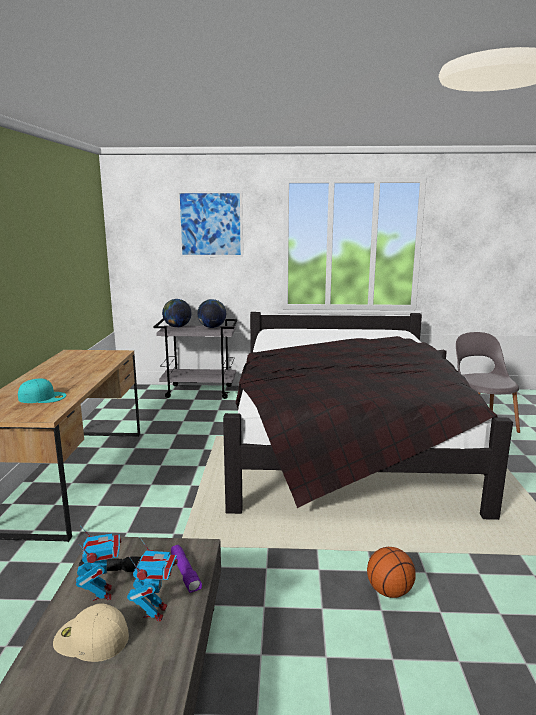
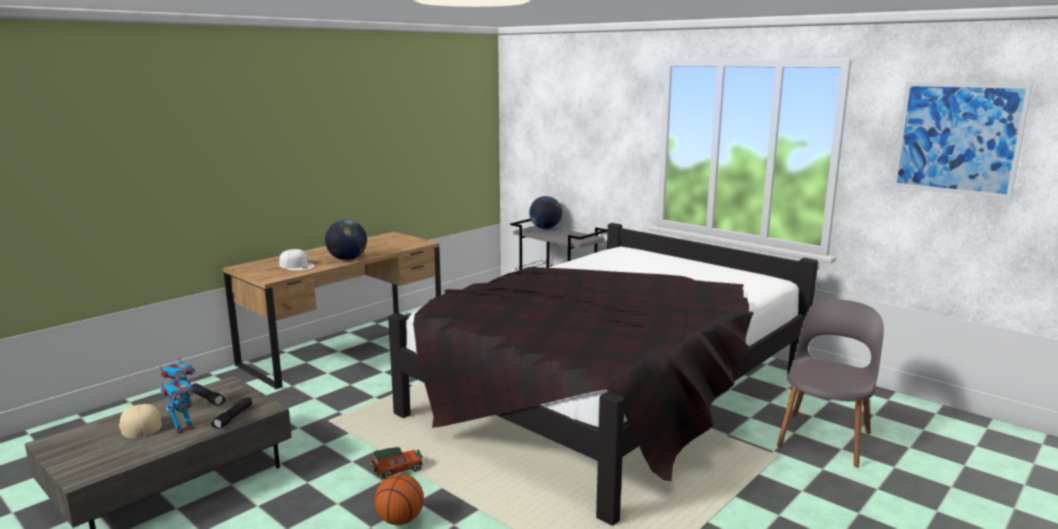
camera: 40 degrees right, 0 degrees up
turquoise cap [18,379,66,403] -> white cap [279,249,315,271]
purple flashlight [171,545,202,593] -> black flashlight [211,397,252,429]
picture [177,191,243,257] -> picture moved to [892,82,1033,199]
globe [197,299,226,328] -> globe moved to [325,220,367,260]
none -> toy car [370,447,423,478]

